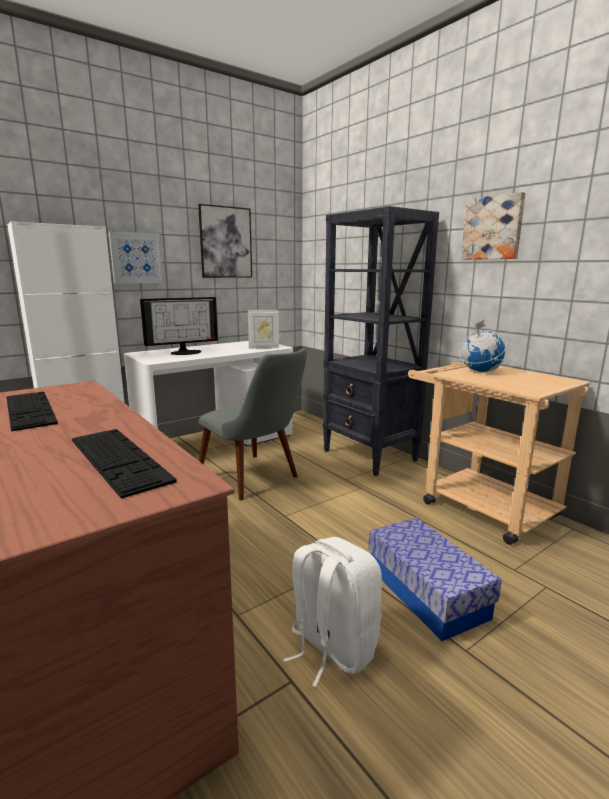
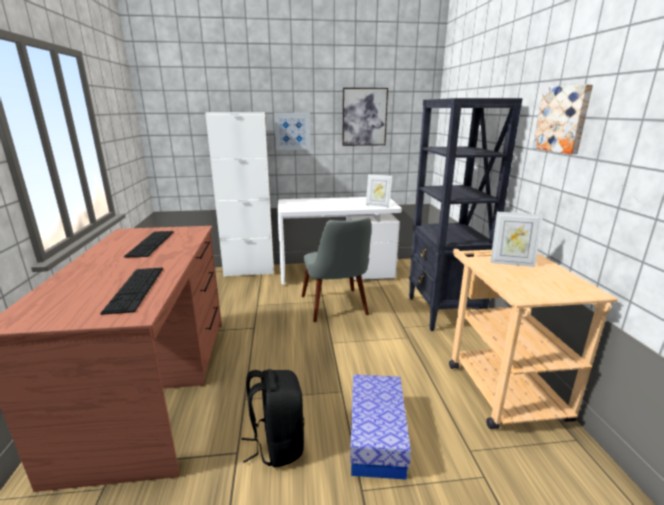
camera: 30 degrees right, 5 degrees up
monitor [140,297,218,355] -> none
white backpack [283,537,382,687] -> black backpack [241,369,304,467]
globe [459,320,507,372] -> picture frame [490,212,543,267]

